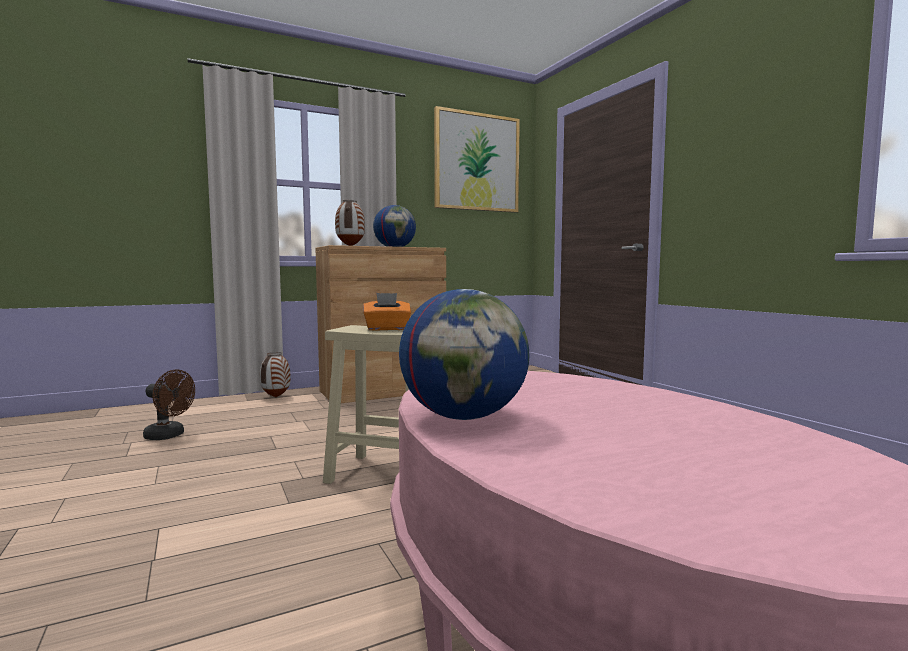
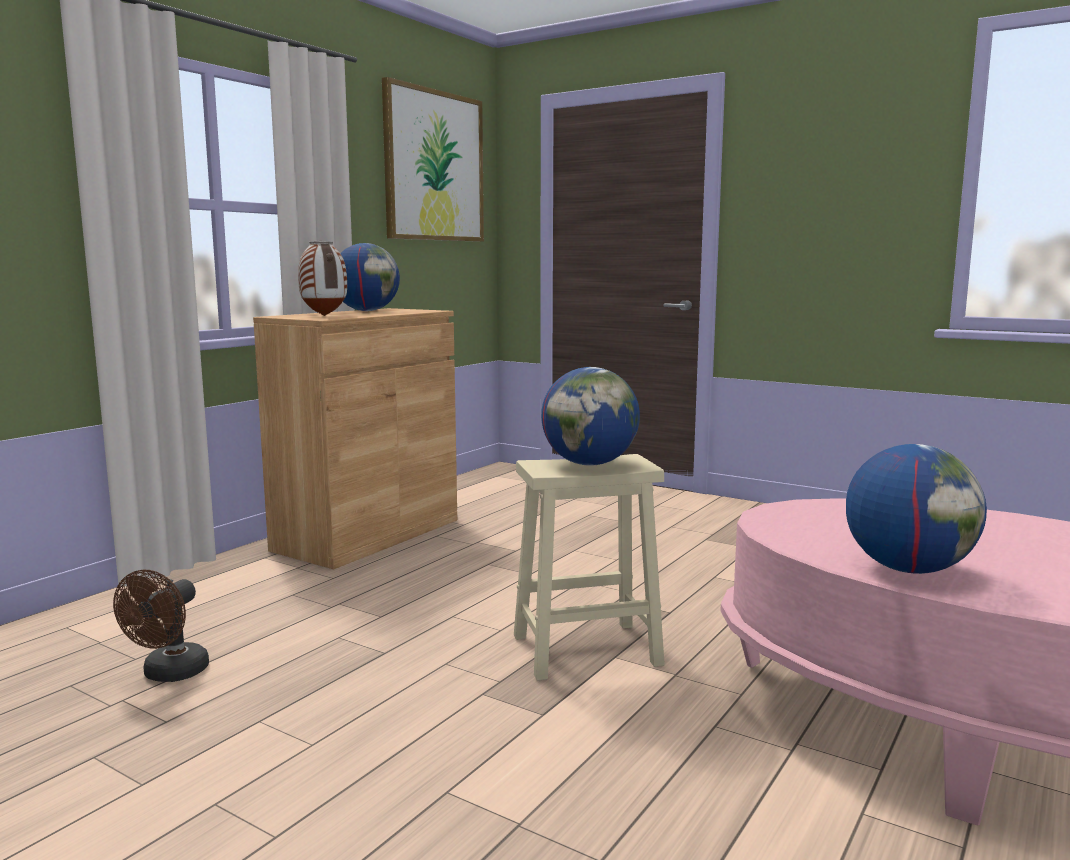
camera: 30 degrees left, 5 degrees up
brown fan [143,369,195,440] -> brown fan turned 120 degrees clockwise [113,570,209,682]
vase [260,352,291,397] -> none
orange tissue box [363,293,411,331] -> globe [541,367,640,466]

